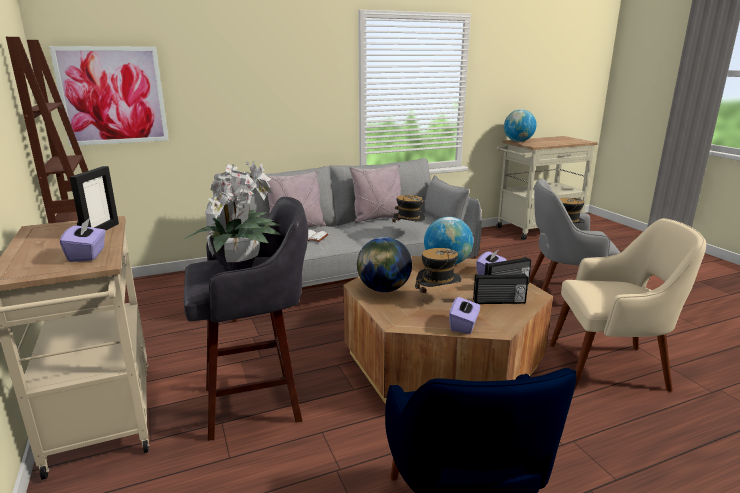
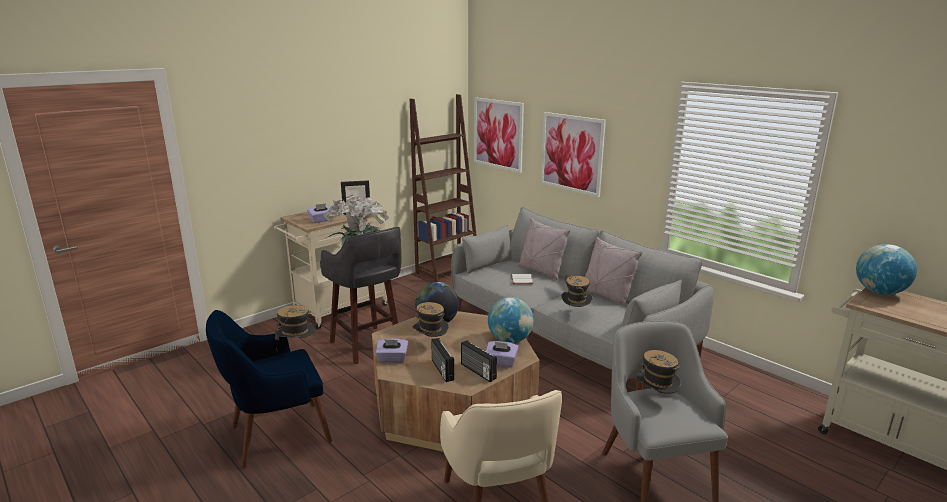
camera: 70 degrees right, 0 degrees up
none -> hat [275,305,315,349]
none -> picture [541,112,606,197]

